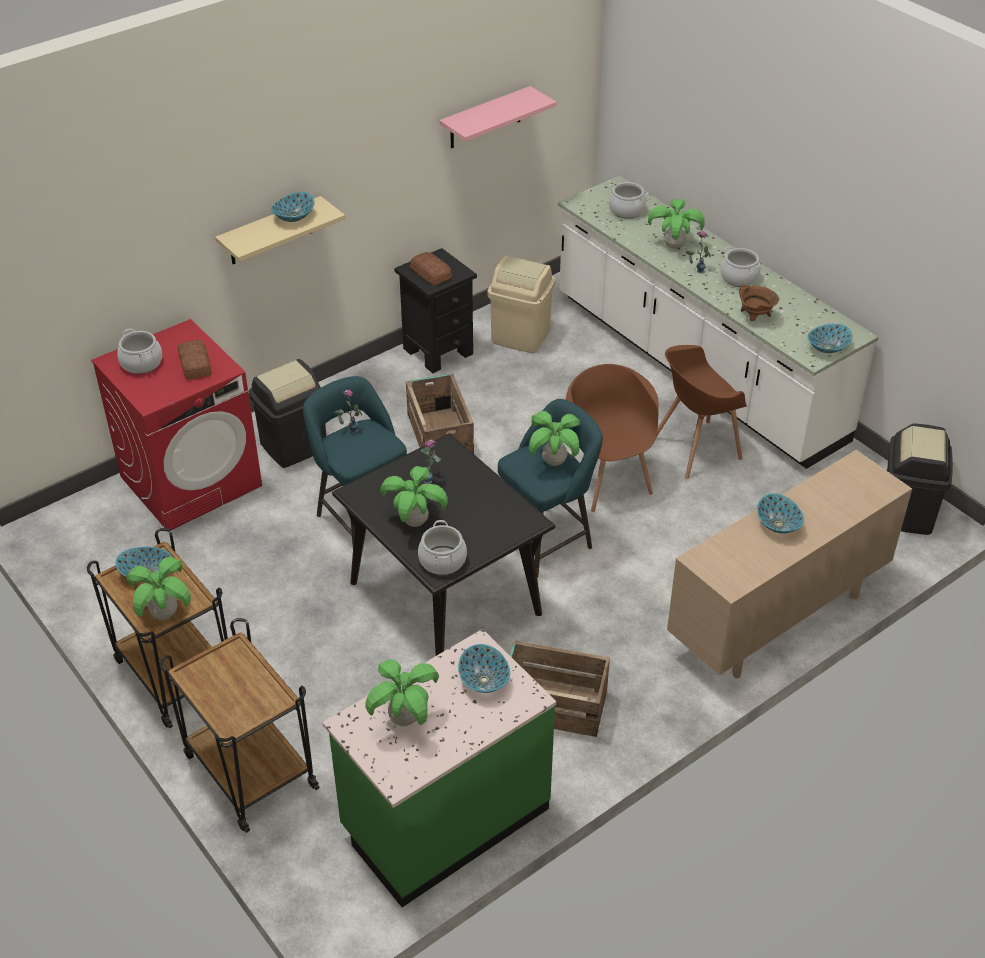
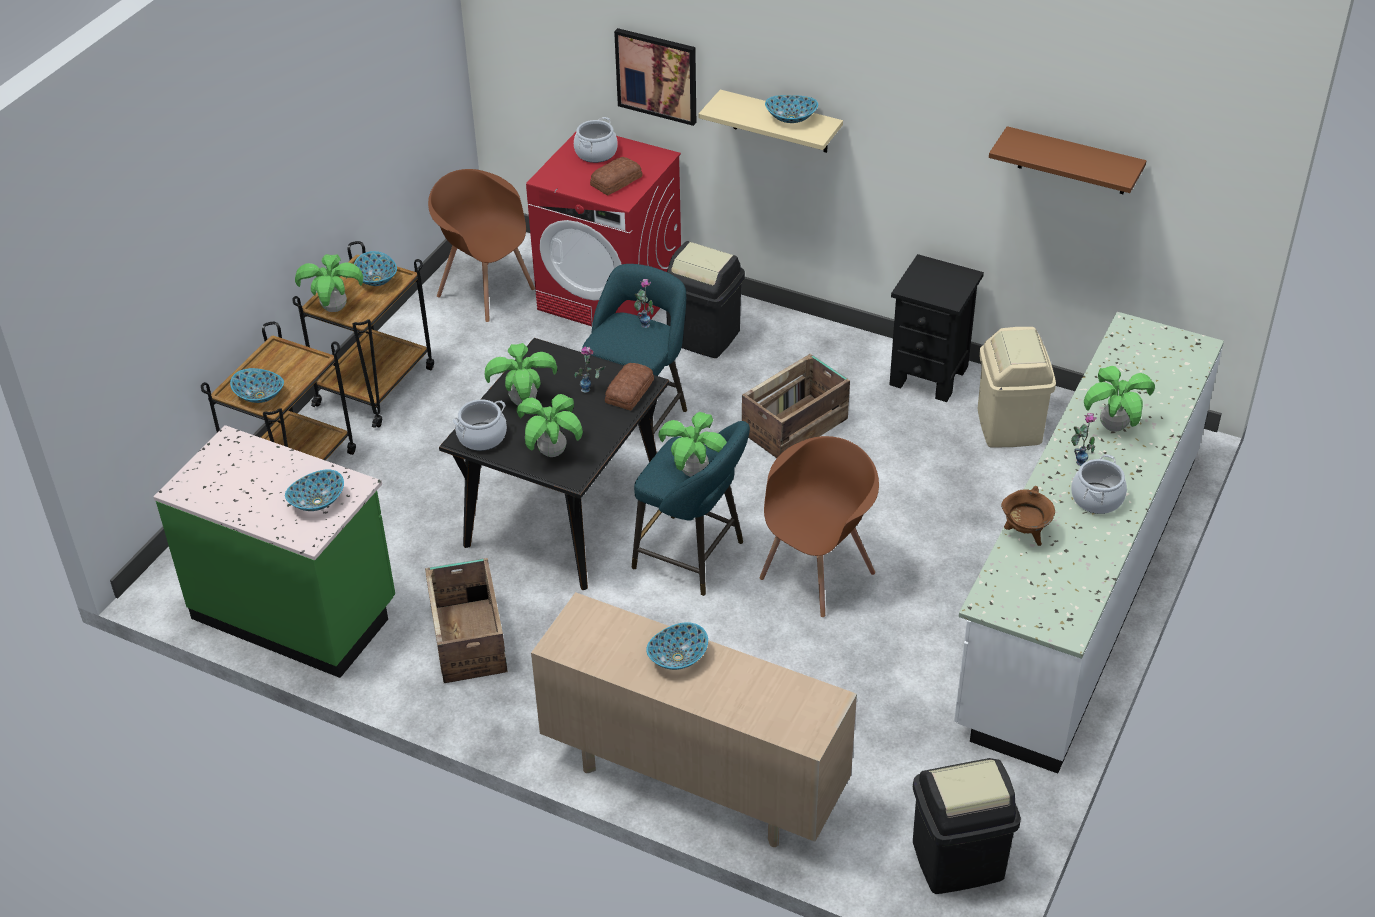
camera: 65 degrees right, 0 degrees up
potted plant [365,659,439,726] -> potted plant moved to [517,394,583,457]
bread [410,252,452,286] -> bread moved to [605,363,654,410]
pink shelf [439,86,557,149] -> brown shelf [989,126,1147,194]
cooking pot [608,182,648,219] -> none
brown chair [656,345,747,479] -> brown chair moved to [428,169,535,322]
bowl [807,323,852,353] -> bowl moved to [230,368,284,403]
none -> picture [614,28,696,126]

